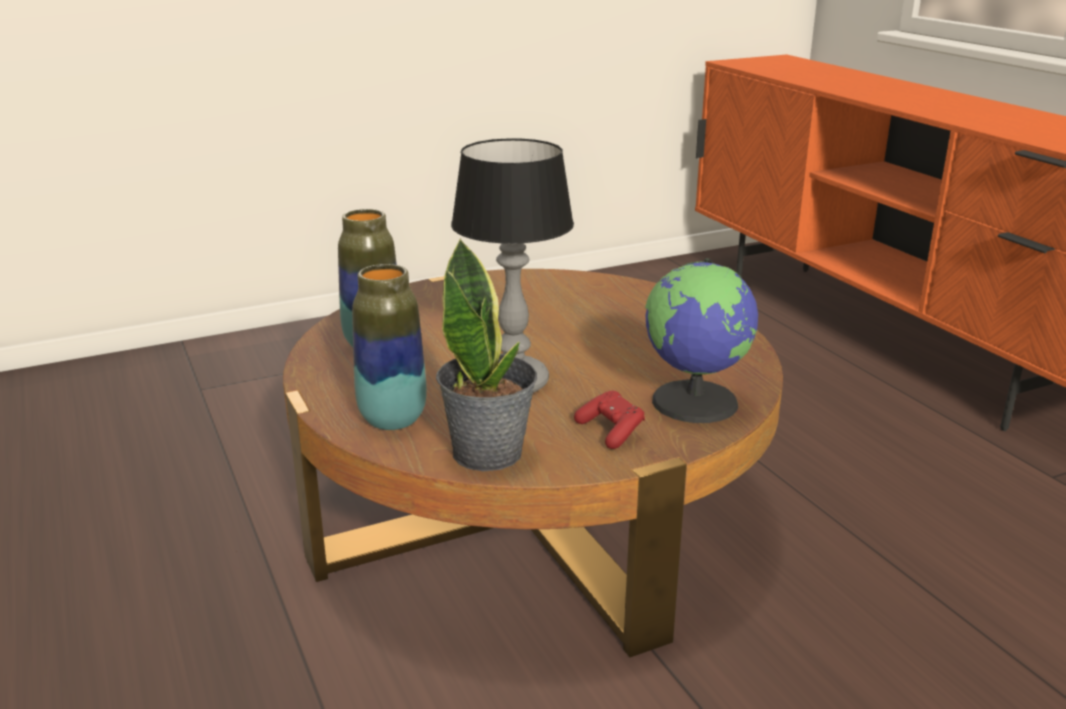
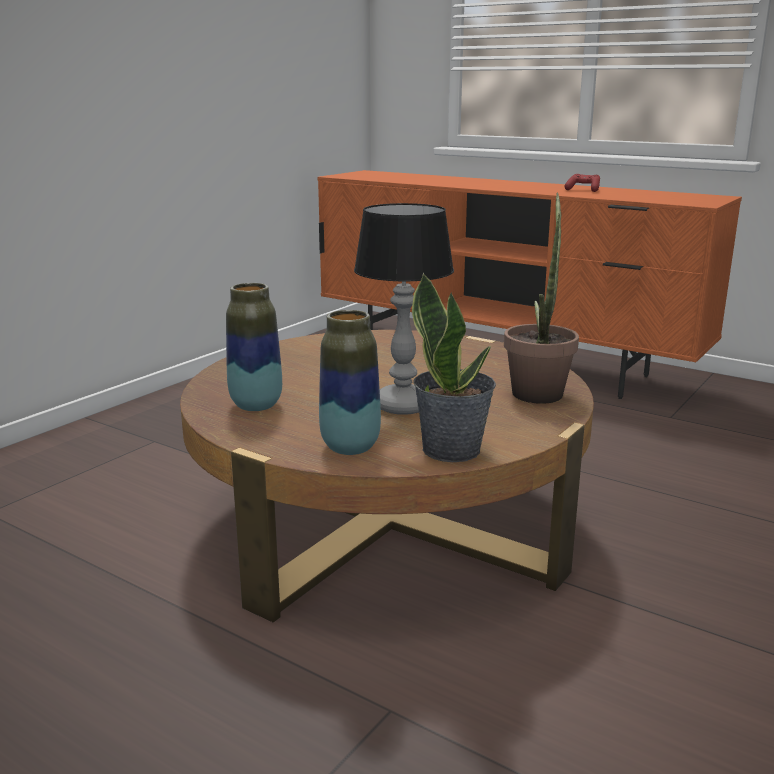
camera: 30 degrees left, 5 degrees down
red game controller [574,391,645,449] -> red game controller moved to [564,174,600,192]
globe [645,258,759,423] -> potted plant [504,193,579,404]

